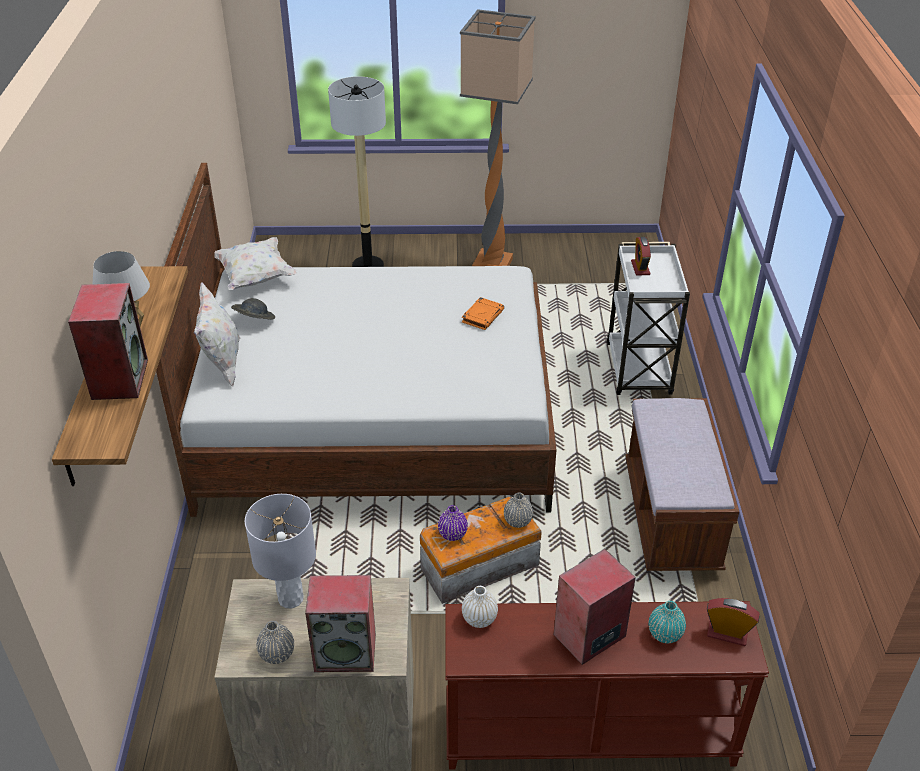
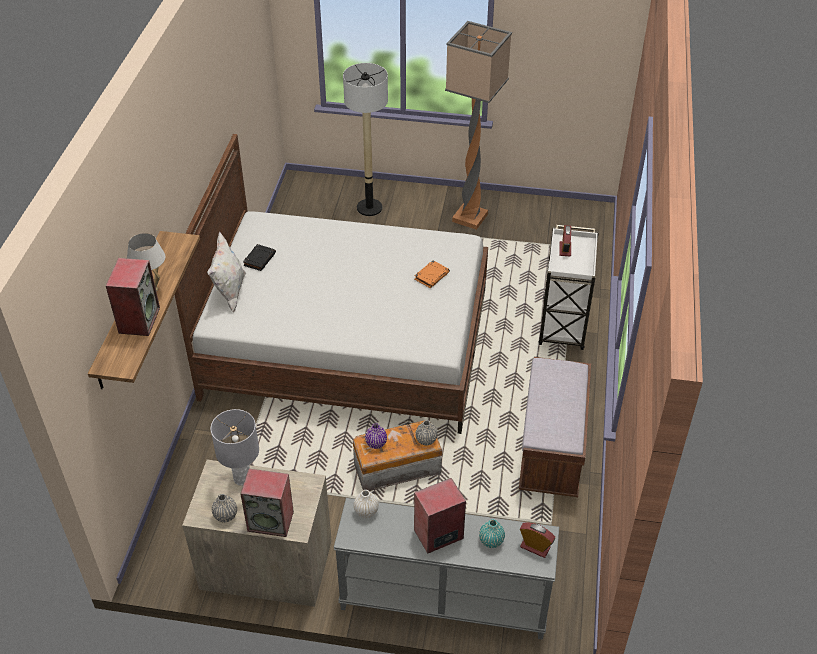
camera: 10 degrees right, 5 degrees up
white pillow [214,237,297,290] -> none
grey hat [231,298,275,320] -> black book [243,244,276,271]
brown console table [445,601,769,770] -> grey console table [334,498,559,640]

